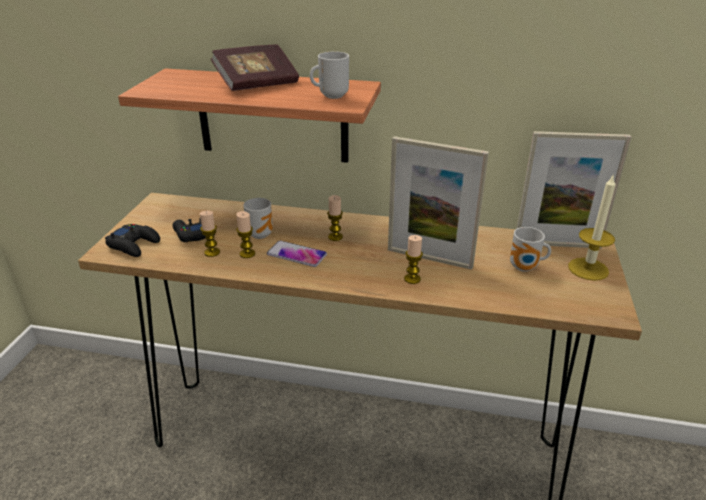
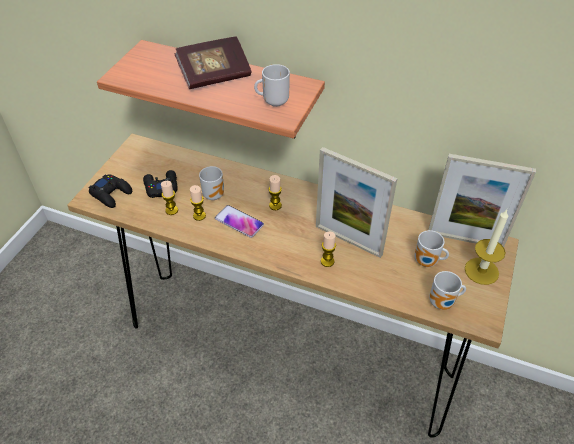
camera: 10 degrees right, 15 degrees up
none -> mug [429,271,466,310]

